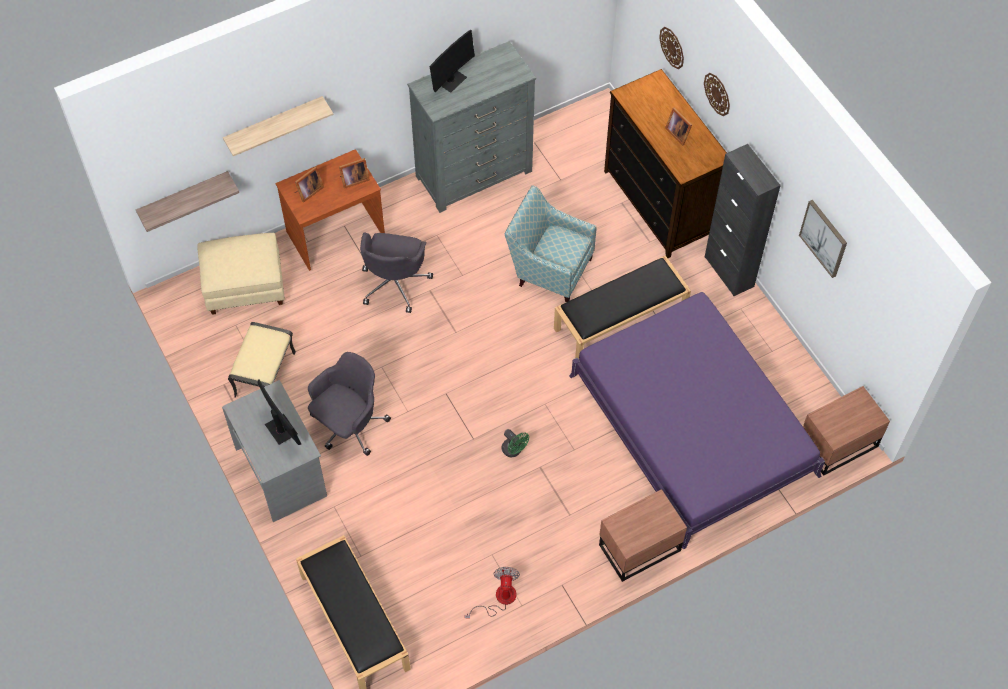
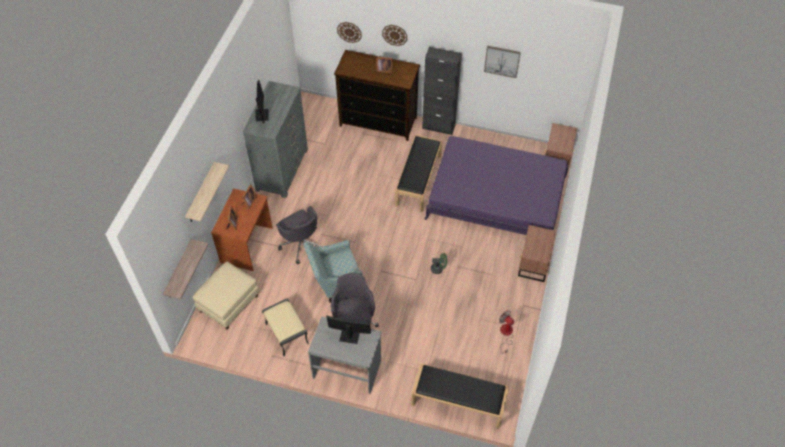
camera: 45 degrees left, 5 degrees down
armchair [504,185,597,302] -> armchair moved to [303,240,363,303]

